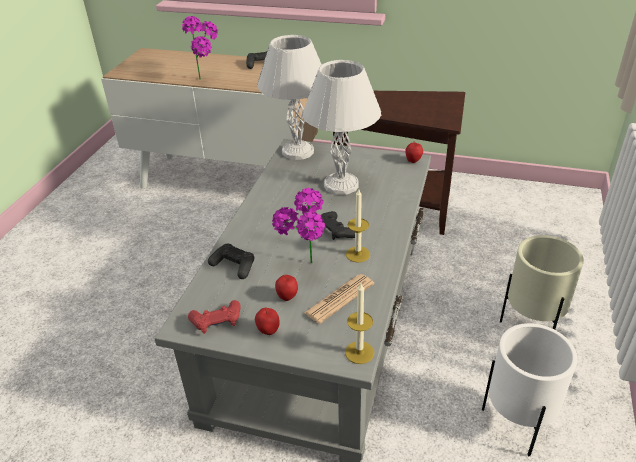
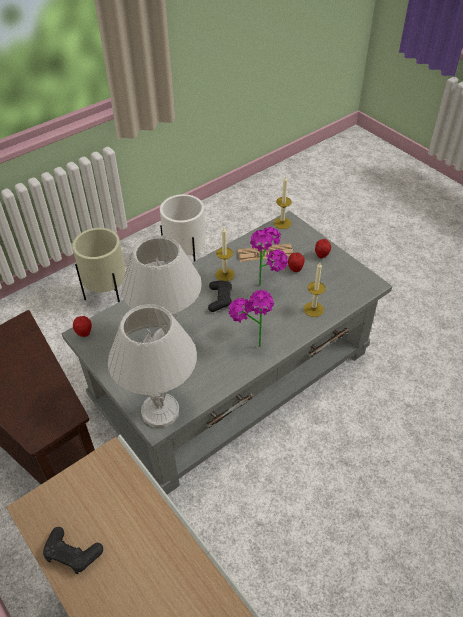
camera: 145 degrees left, 10 degrees up
potted plant [182,16,218,80] -> potted plant moved to [228,290,274,347]
red game controller [188,300,241,334] -> none
black game controller [208,244,255,279] -> candle [304,262,325,317]

